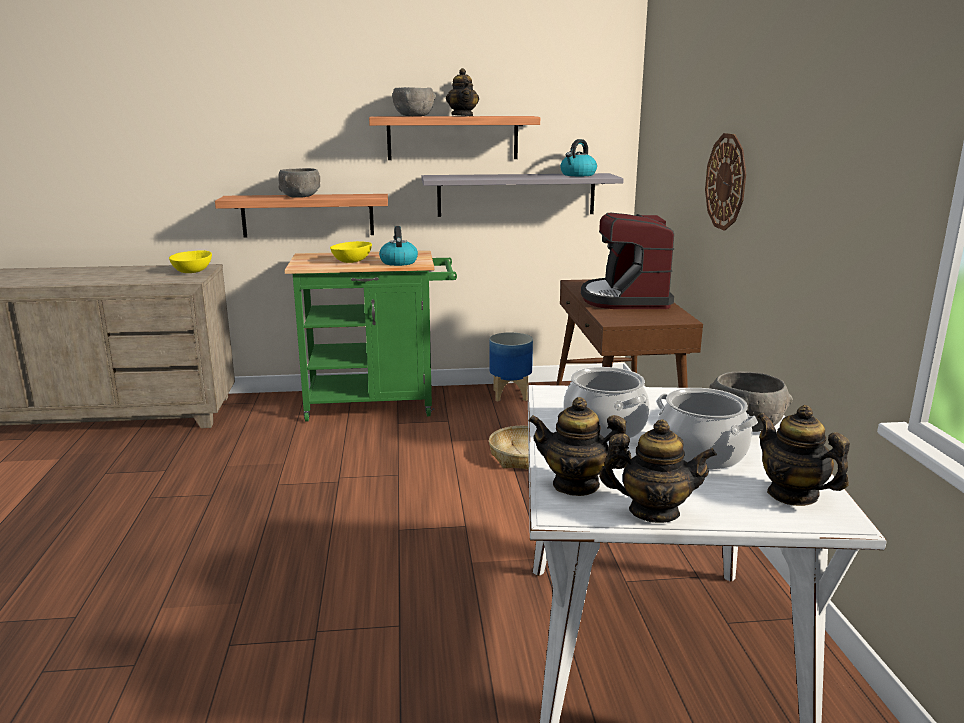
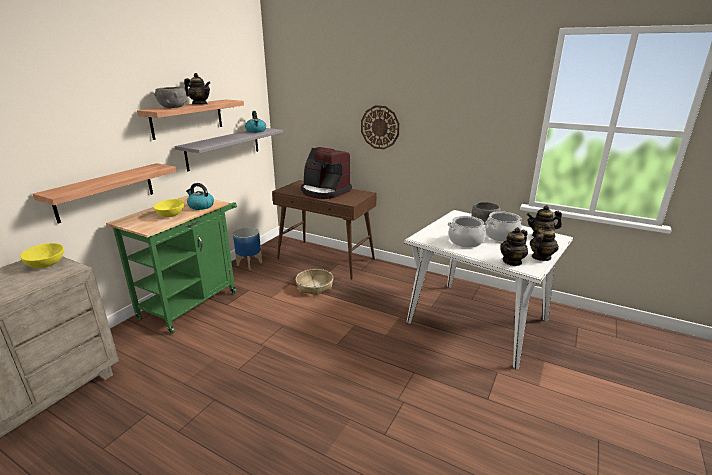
camera: 55 degrees left, 5 degrees up
grey bowl [278,168,320,198] -> none

